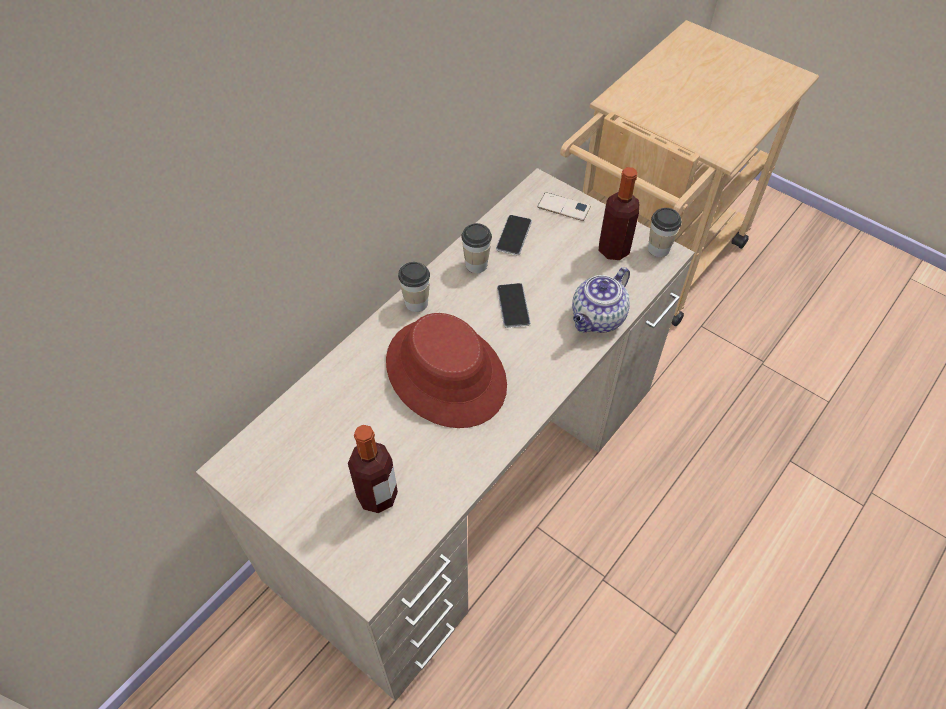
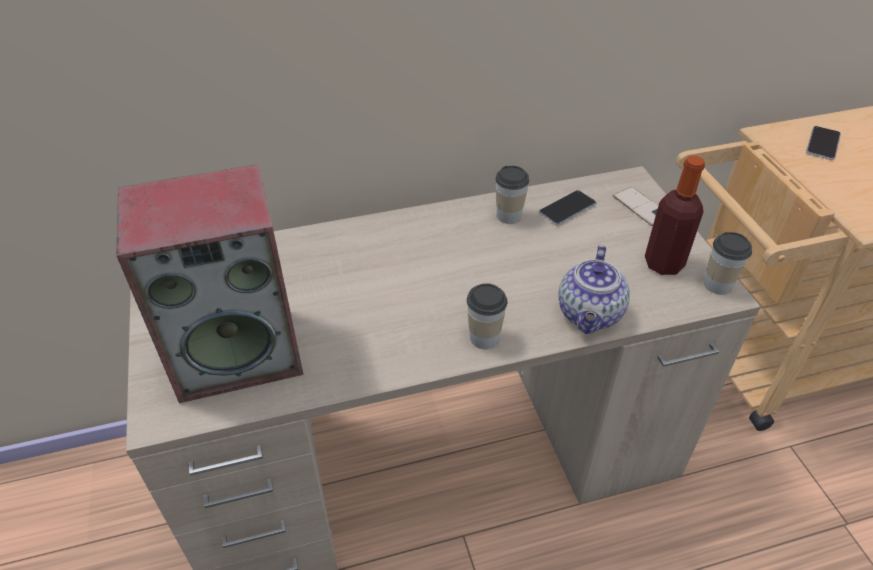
camera: 35 degrees right, 10 degrees down
bottle [348,425,398,513] -> speaker [116,164,304,403]
red hat [386,313,507,428] -> none
cup [398,262,430,312] -> cup moved to [467,283,508,349]
phone [497,283,530,328] -> phone moved to [806,126,841,160]
teapot [572,267,630,333] -> teapot turned 60 degrees counterclockwise [558,245,630,334]

